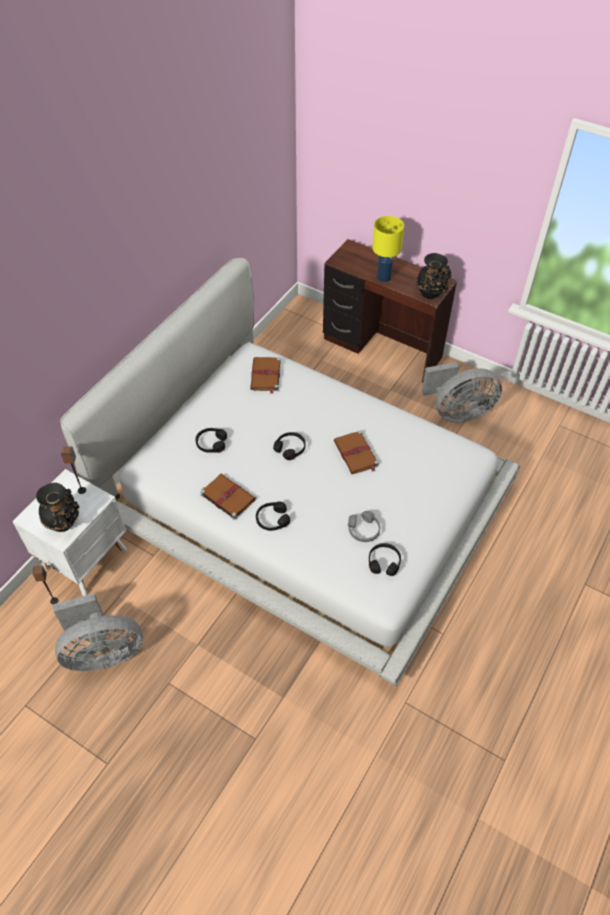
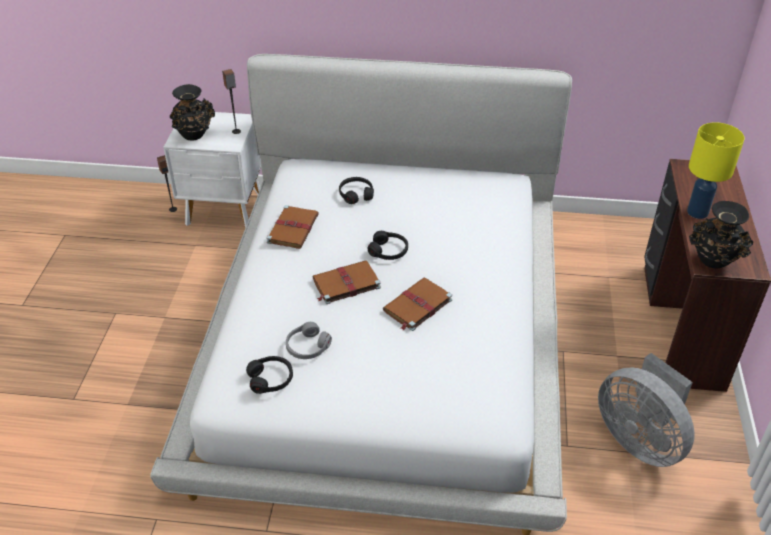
camera: 65 degrees right, 10 degrees down
grey fan [53,593,143,671] -> none
brown book [250,357,281,394] -> brown book moved to [313,260,381,304]
black headphones [256,502,290,531] -> none

